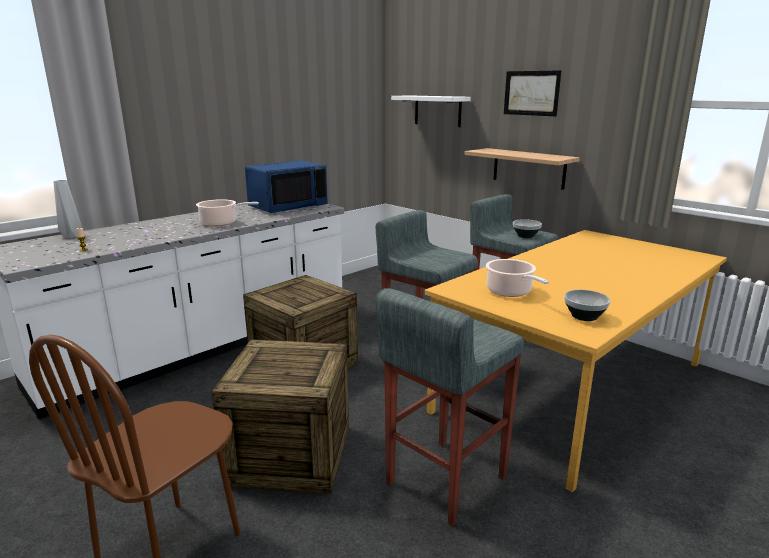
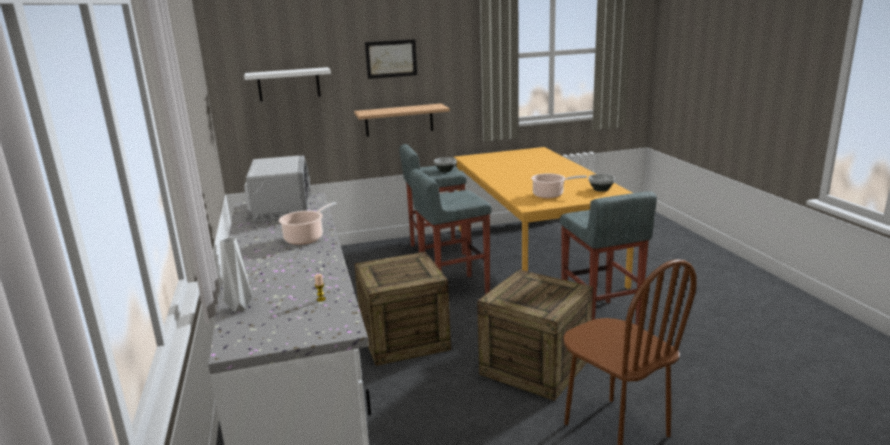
camera: 60 degrees left, 0 degrees up
blue microwave [245,160,328,213] -> grey microwave [244,155,310,221]

